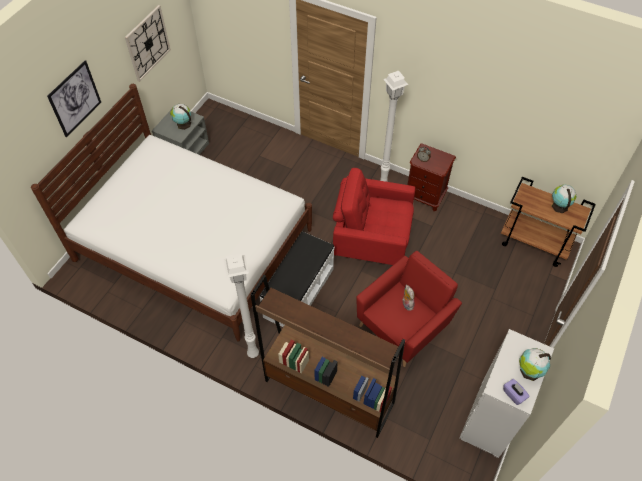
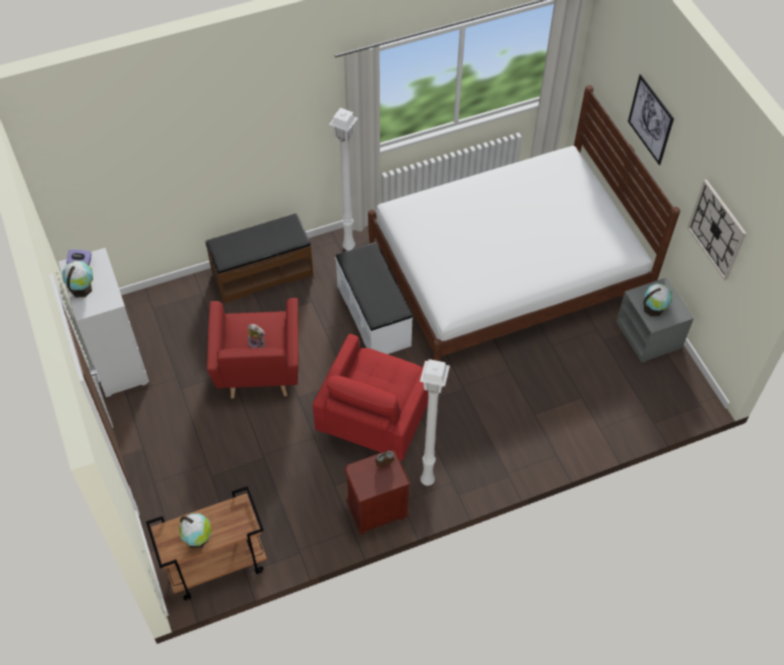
camera: 130 degrees right, 0 degrees up
brown bookcase [251,275,405,438] -> brown bench [205,213,313,303]
red armchair [333,168,415,265] -> red armchair turned 150 degrees clockwise [313,334,428,461]

